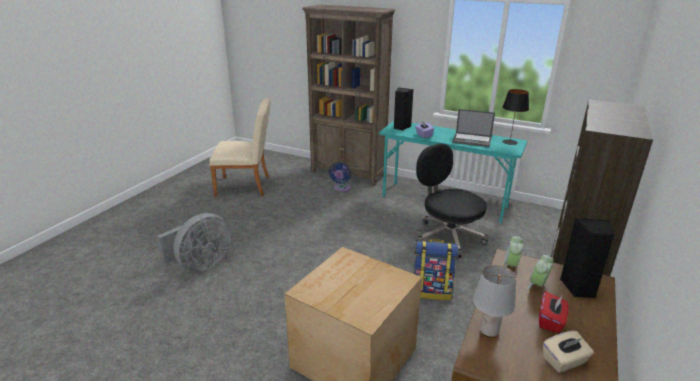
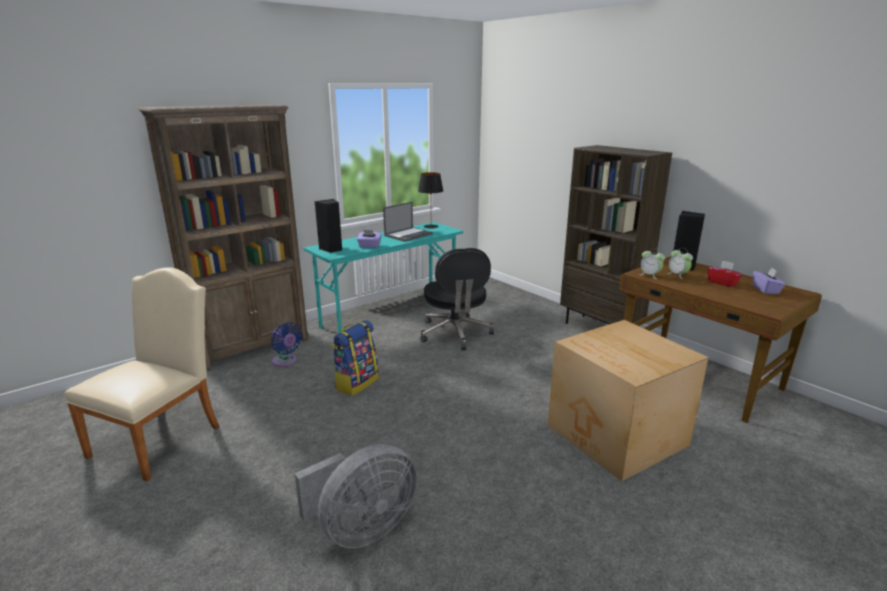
camera: 65 degrees left, 5 degrees down
grey fan [157,213,231,272] -> grey fan turned 75 degrees clockwise [294,444,417,548]
backpack [413,239,458,300] -> backpack moved to [332,320,379,396]
black office chair [416,143,489,259] -> black office chair turned 90 degrees counterclockwise [420,248,494,350]
grey table lamp [473,265,516,338] -> none
beige tissue box [543,331,594,373] -> purple tissue box [753,267,785,294]

